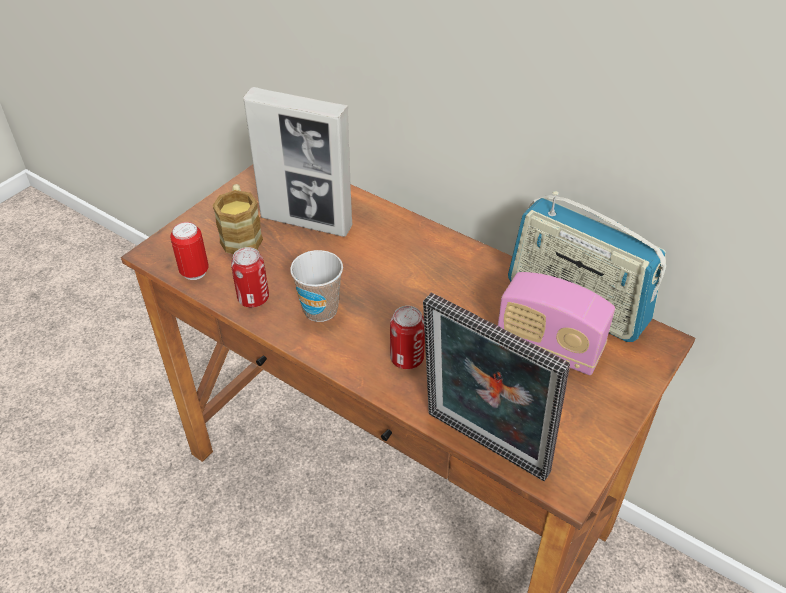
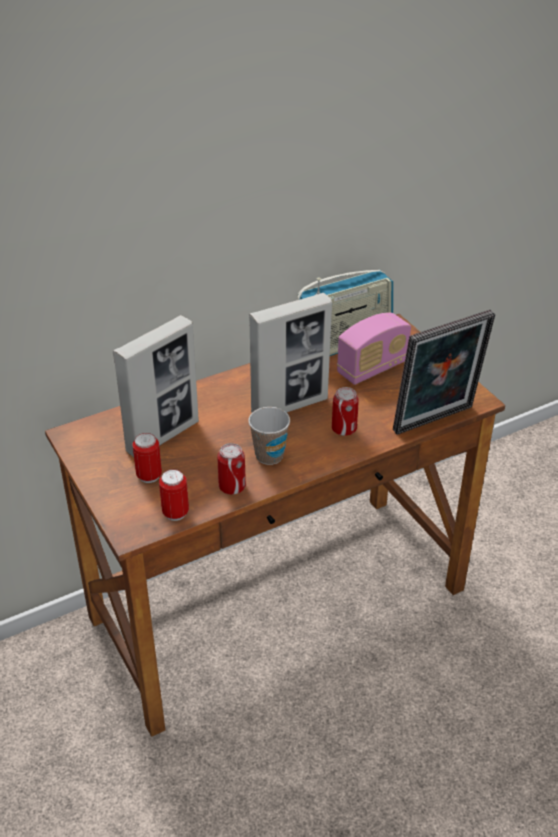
camera: 65 degrees left, 5 degrees down
mug [212,184,263,254] -> can [132,433,162,483]
none -> picture frame [249,293,332,413]

